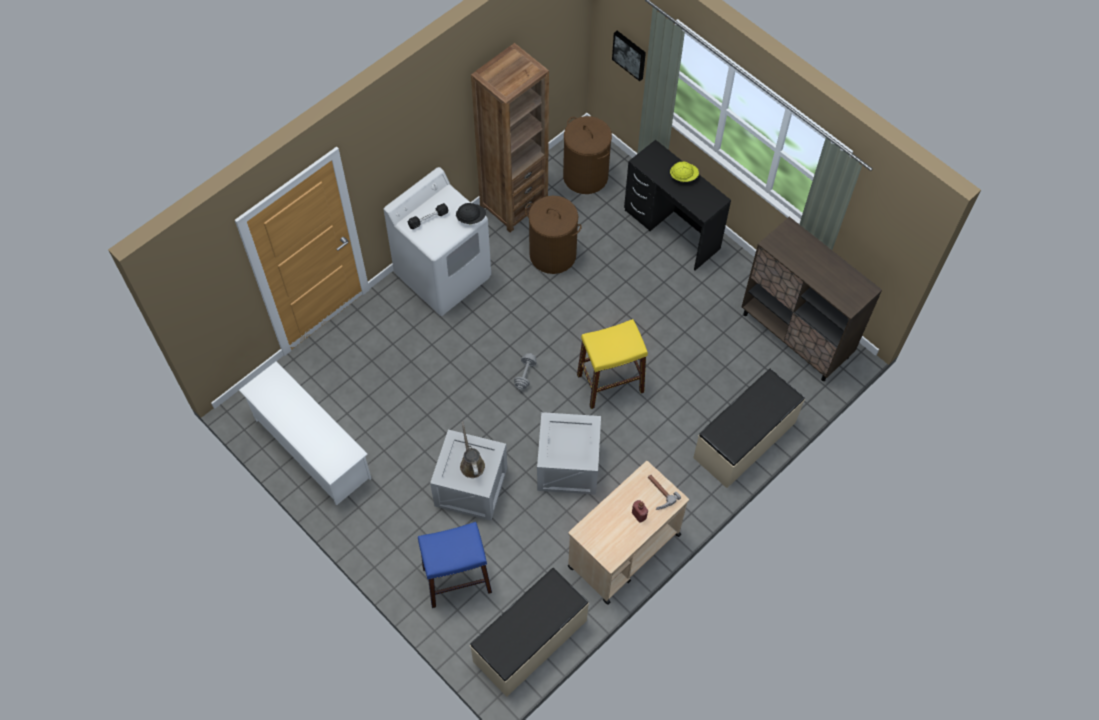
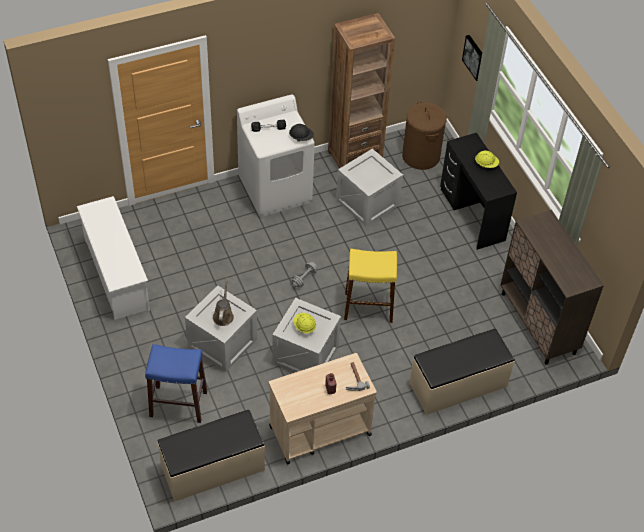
camera: 20 degrees right, 10 degrees down
brown laundry basket [525,196,582,274] -> crate [336,149,403,226]
none -> yellow hard hat [294,313,316,334]

